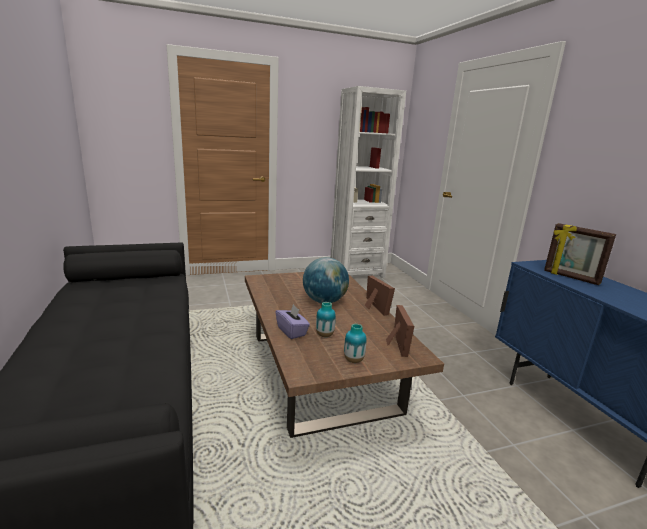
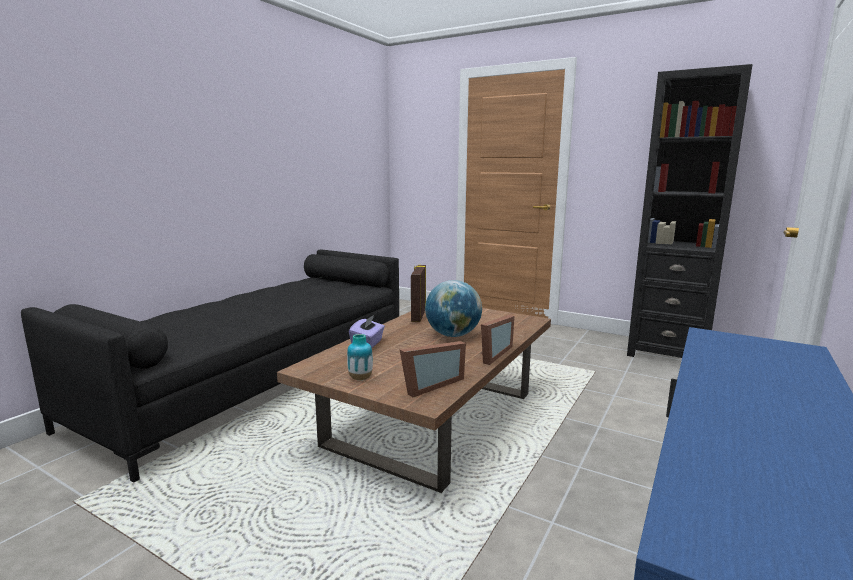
camera: 50 degrees right, 5 degrees down
vase [316,302,336,337] -> none
white bookcase [331,86,406,278] -> black bookcase [627,64,753,358]
picture frame [544,223,616,285] -> picture frame moved to [411,265,426,322]

